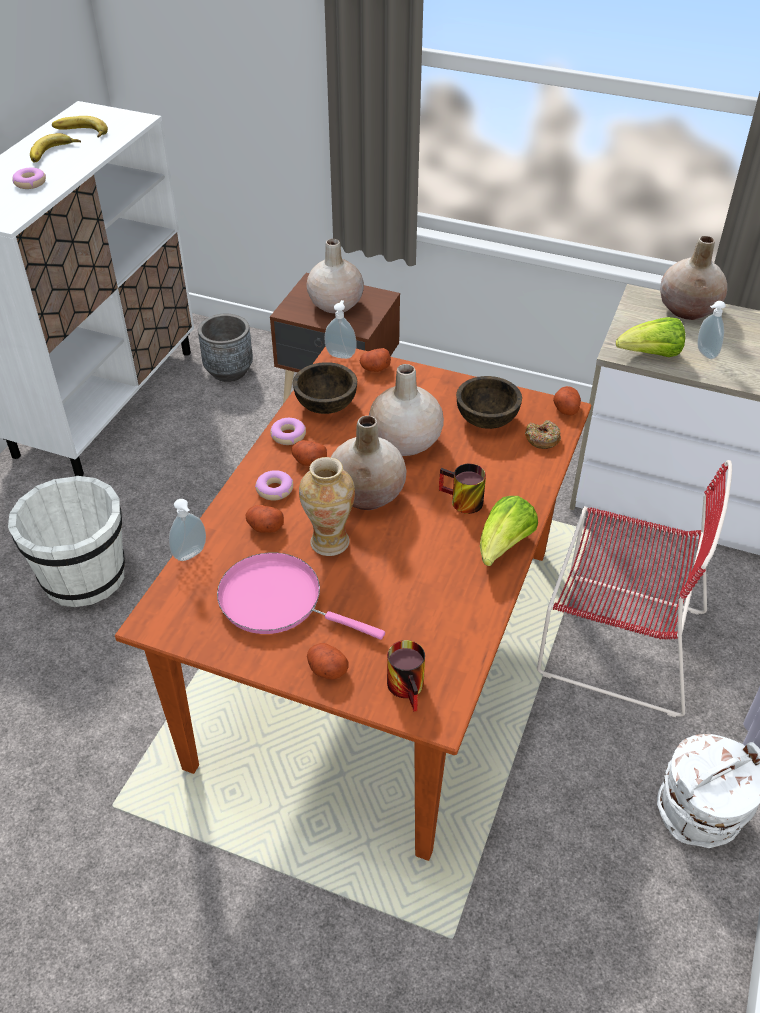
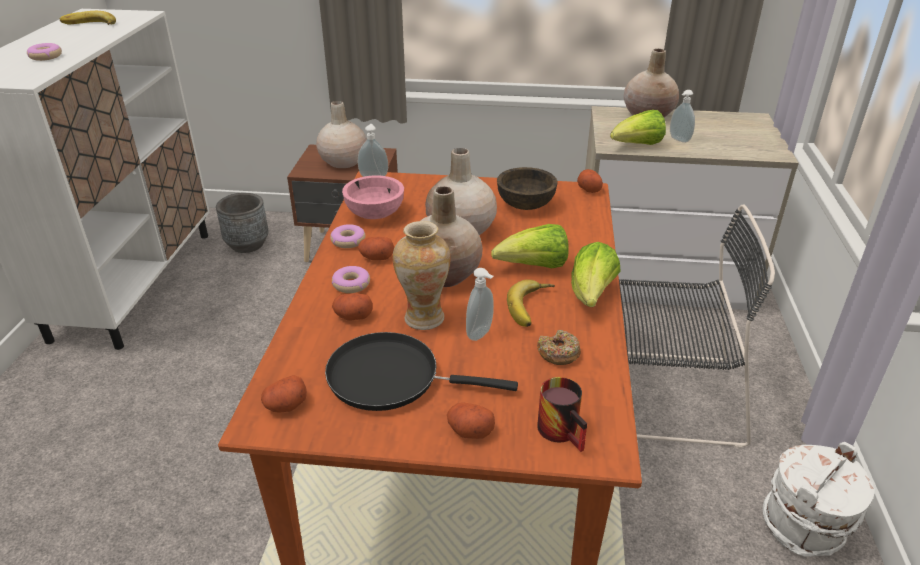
camera: 15 degrees left, 10 degrees down
white bucket [8,476,125,607] -> none
banana [30,133,81,163] -> banana moved to [507,279,555,327]
soap dispenser [169,499,206,561] -> soap dispenser moved to [466,268,494,341]
pink frying pan [217,553,385,640] -> black frying pan [325,332,518,411]
brown bowl [293,362,357,414] -> pink bowl [342,175,404,219]
potato [360,348,391,372] -> potato moved to [261,375,307,413]
mug [439,463,486,514] -> lettuce [491,224,569,268]
donut [525,420,561,449] -> donut moved to [537,330,581,365]
red chair [537,460,732,717] -> black chair [619,204,775,448]

